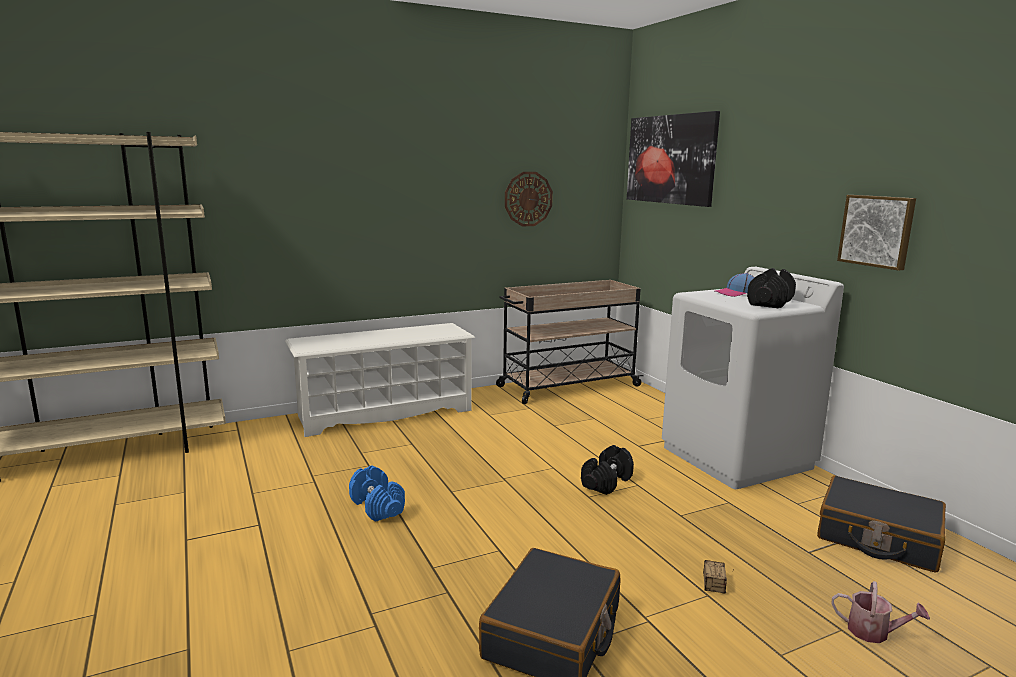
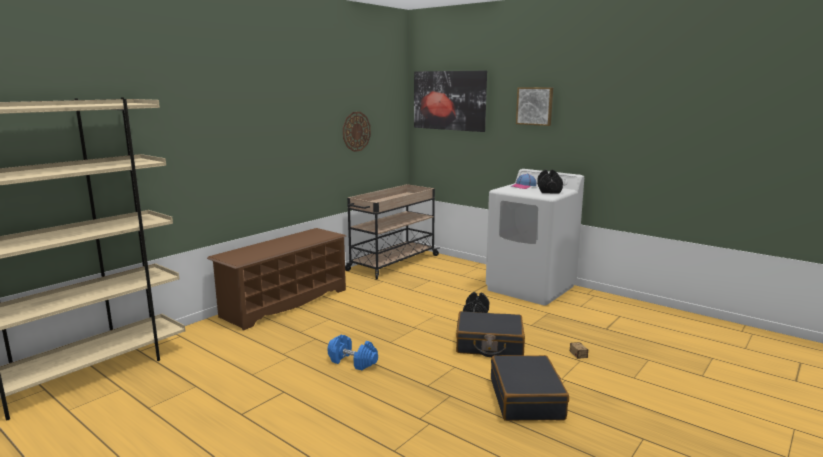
camera: 25 degrees left, 0 degrees up
white shoe rack [285,323,476,437] -> brown shoe rack [207,228,346,331]
black suitcase [817,476,946,573] -> black suitcase moved to [456,311,525,357]
watering can [831,581,930,643] -> none
picture [837,195,916,271] -> picture moved to [516,87,553,126]

